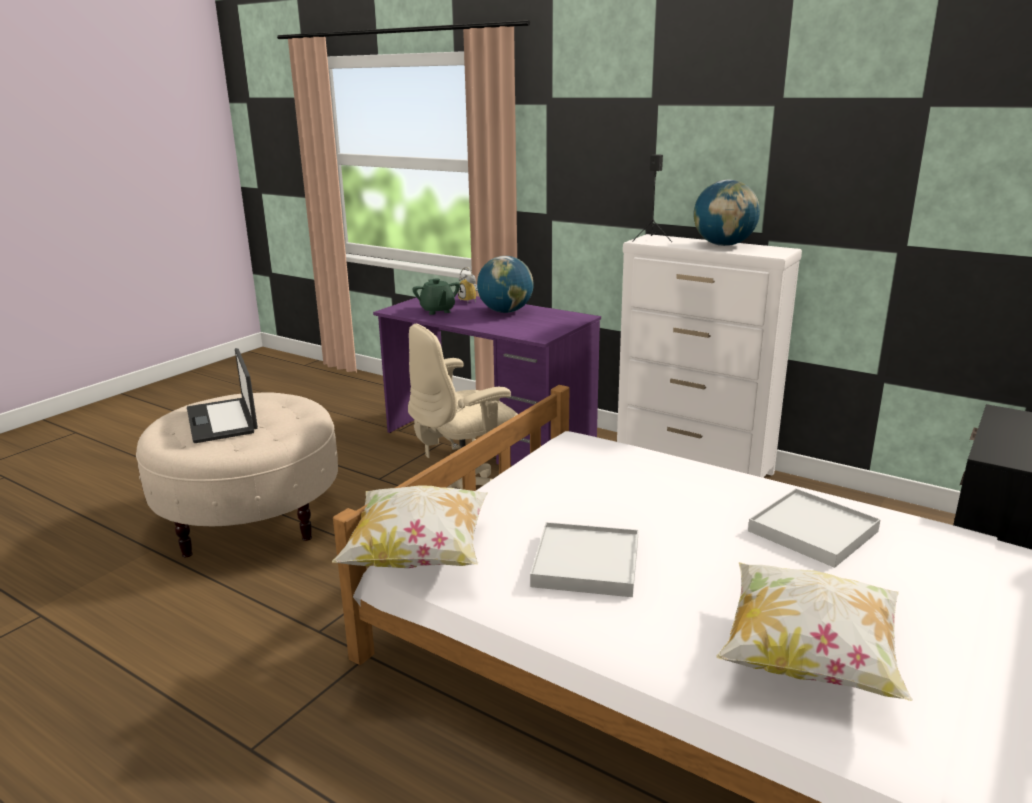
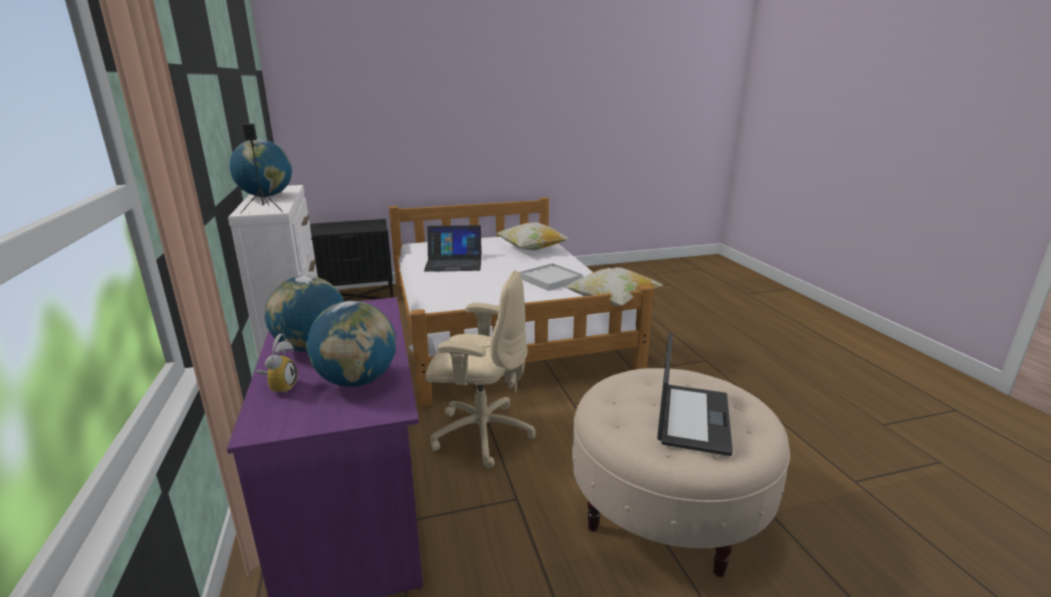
camera: 140 degrees left, 0 degrees up
green teapot [412,278,460,315] -> globe [306,301,396,387]
white tray [748,488,881,568] -> laptop [424,225,482,272]

